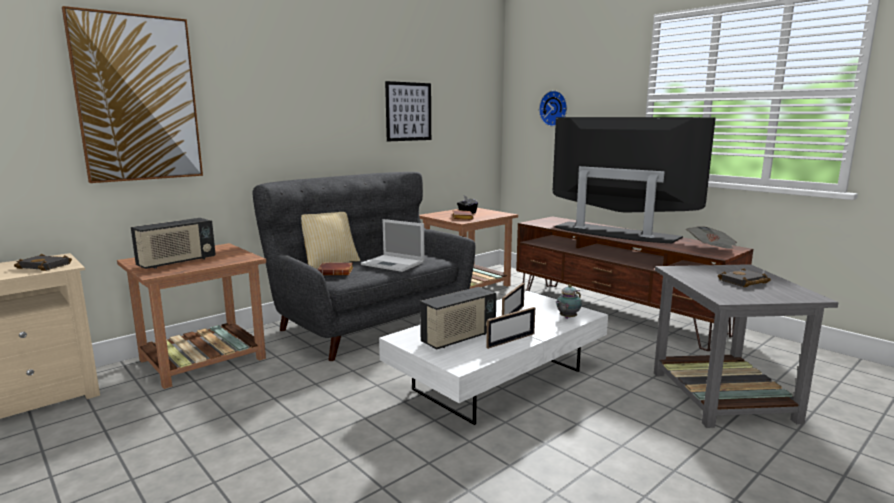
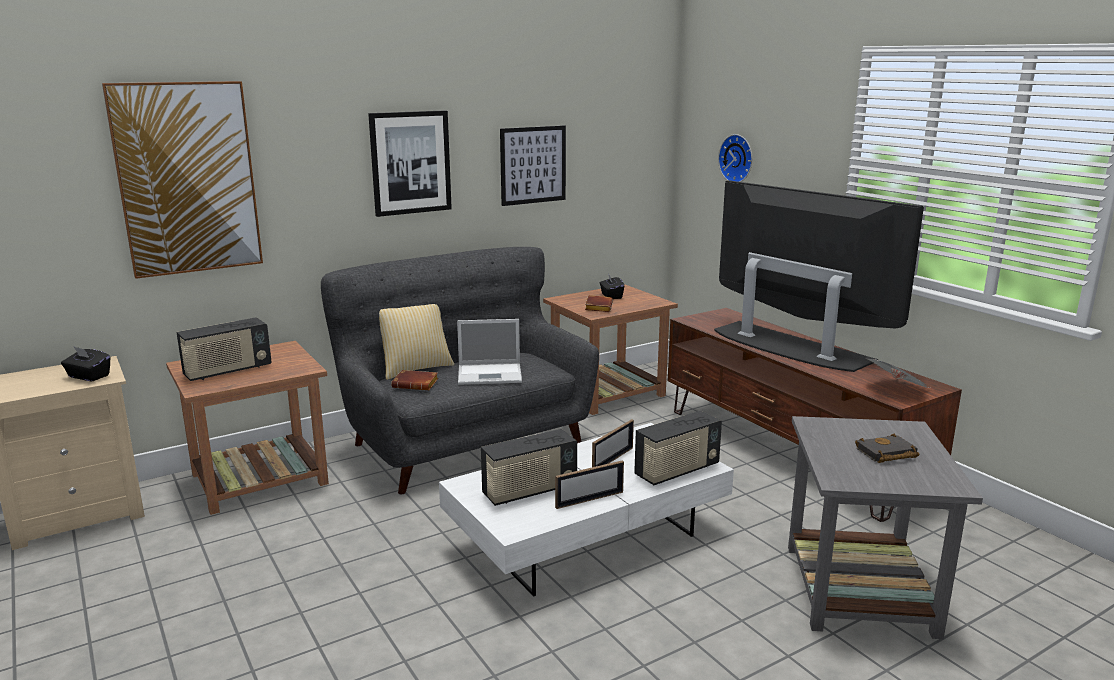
camera: 10 degrees right, 5 degrees up
black book [14,254,72,271] -> black tissue box [61,346,110,381]
laptop [361,219,425,272] -> laptop turned 45 degrees counterclockwise [457,319,522,385]
teapot [556,284,582,319] -> radio [634,411,722,485]
none -> picture [368,110,452,217]

